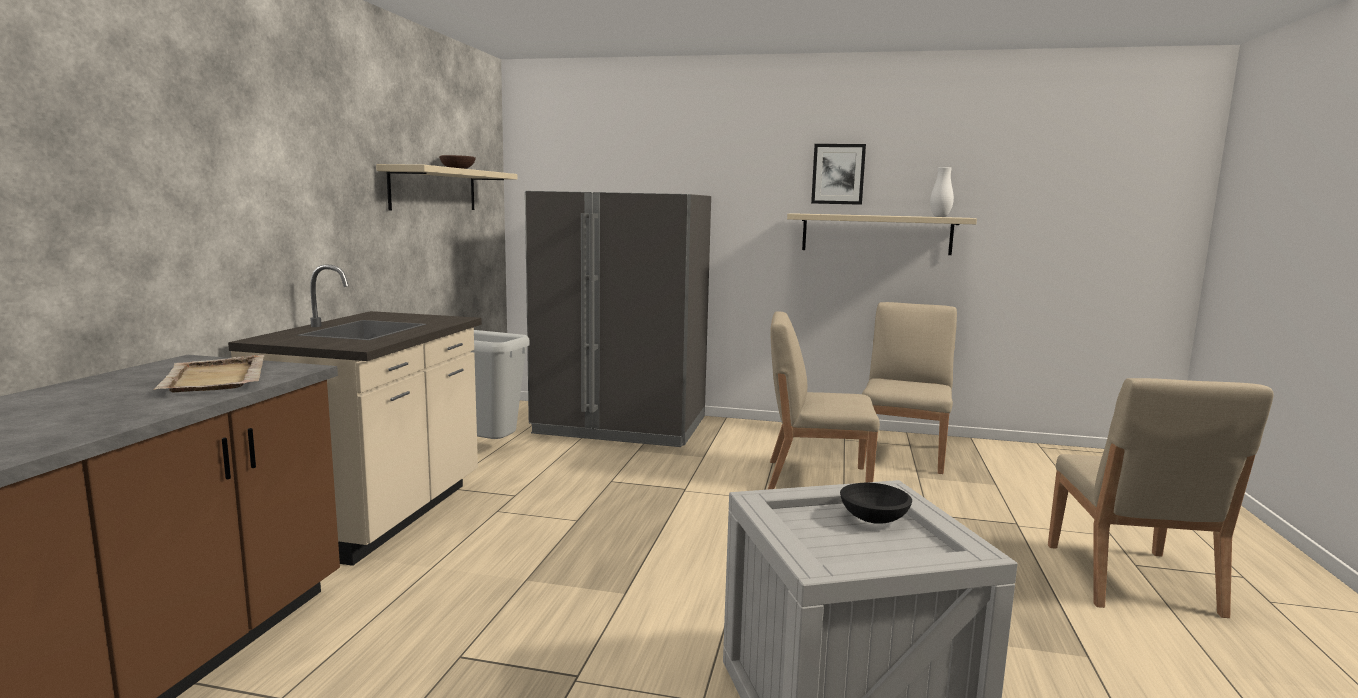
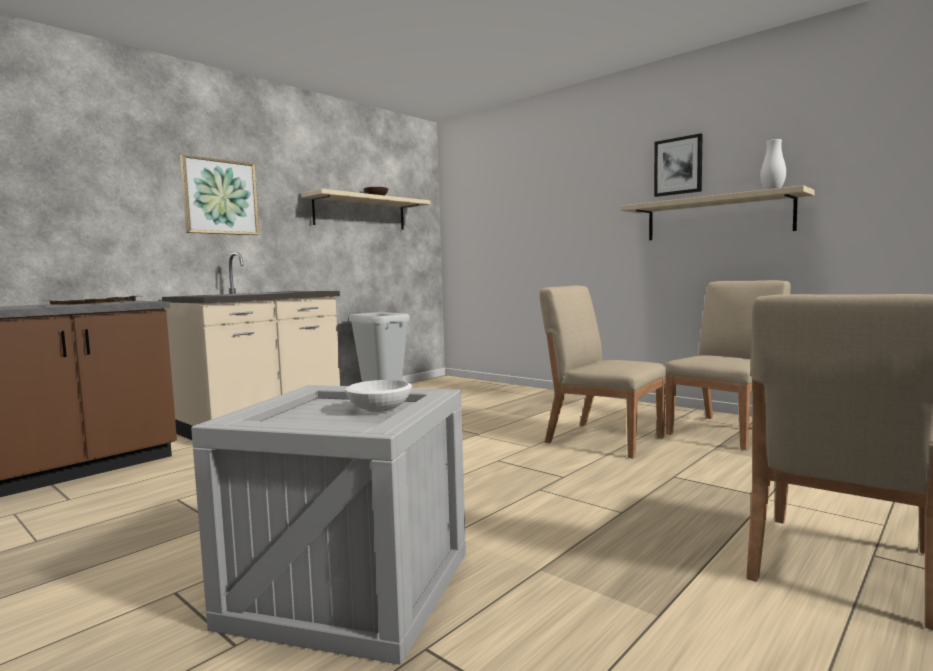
camera: 30 degrees right, 5 degrees down
grey fridge [525,191,711,447] -> none
black bowl [840,483,912,524] -> white bowl [345,380,412,412]
none -> picture [180,154,259,235]

